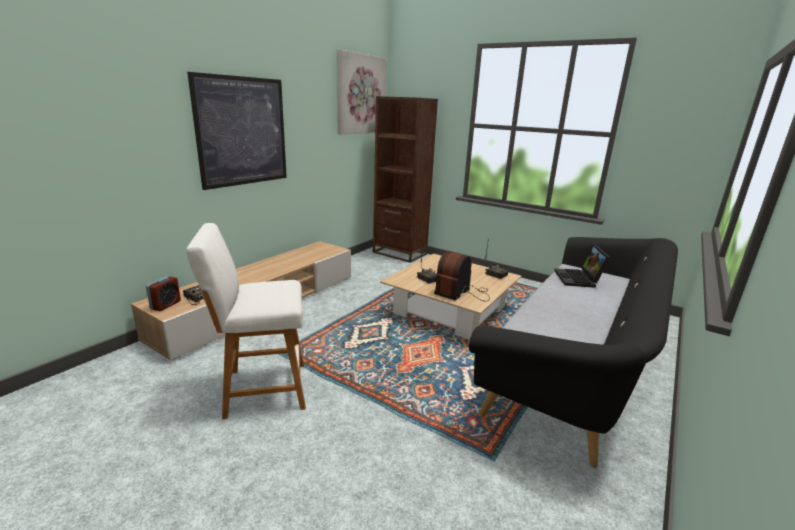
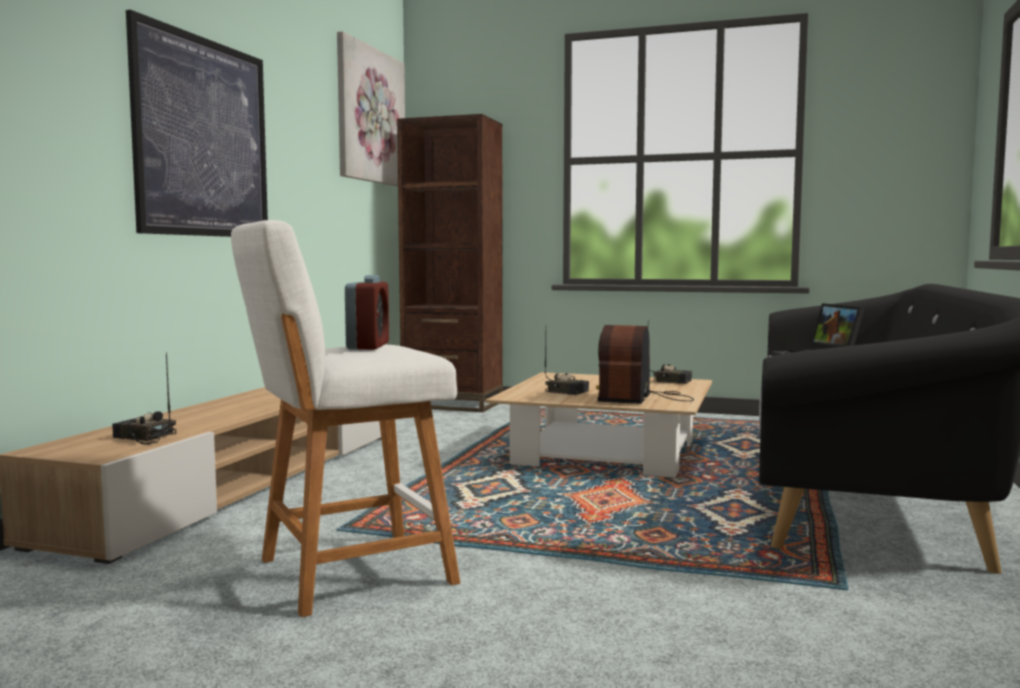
camera: 15 degrees left, 15 degrees down
alarm clock [146,276,181,311] -> alarm clock moved to [345,275,389,350]

